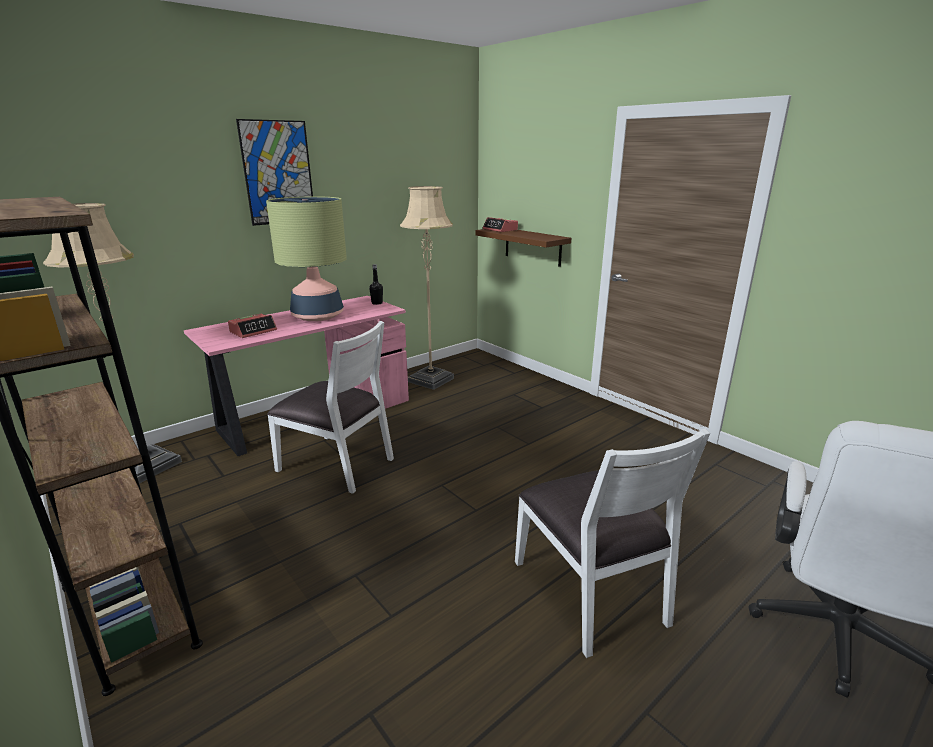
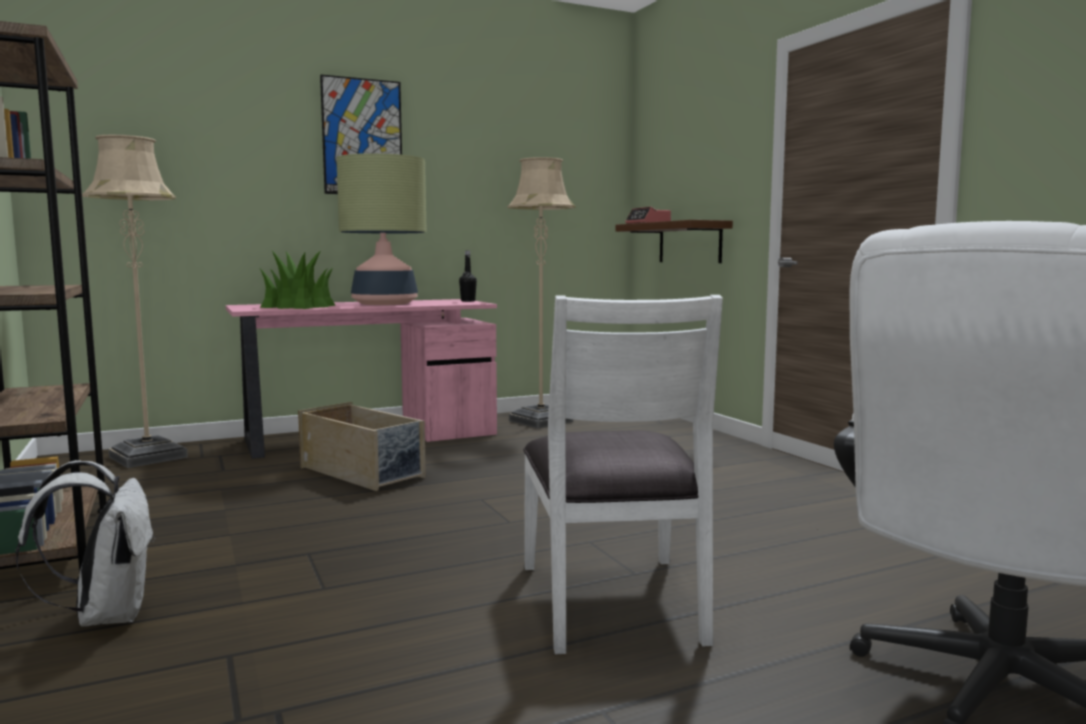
camera: 15 degrees right, 15 degrees down
alarm clock [228,314,277,338] -> potted plant [260,251,336,309]
white chair [267,321,394,494] -> beige storage box [298,402,426,491]
none -> white backpack [15,460,155,627]

